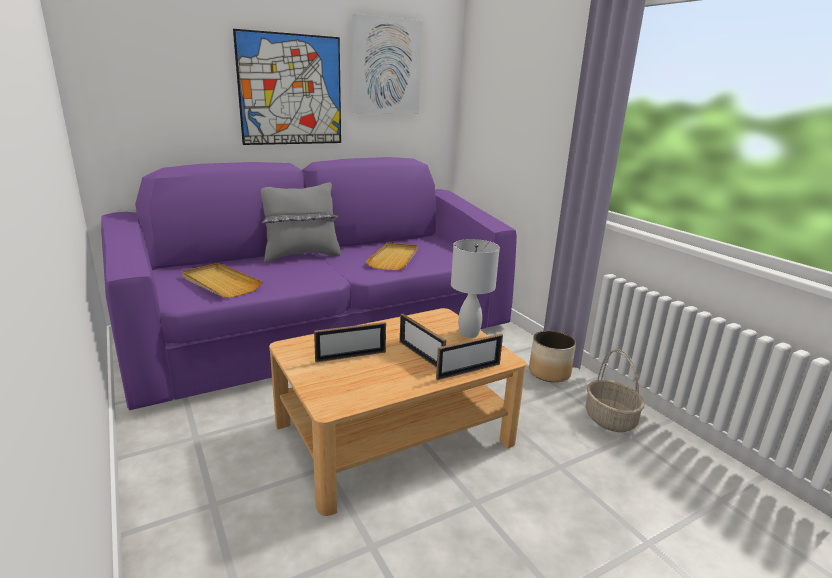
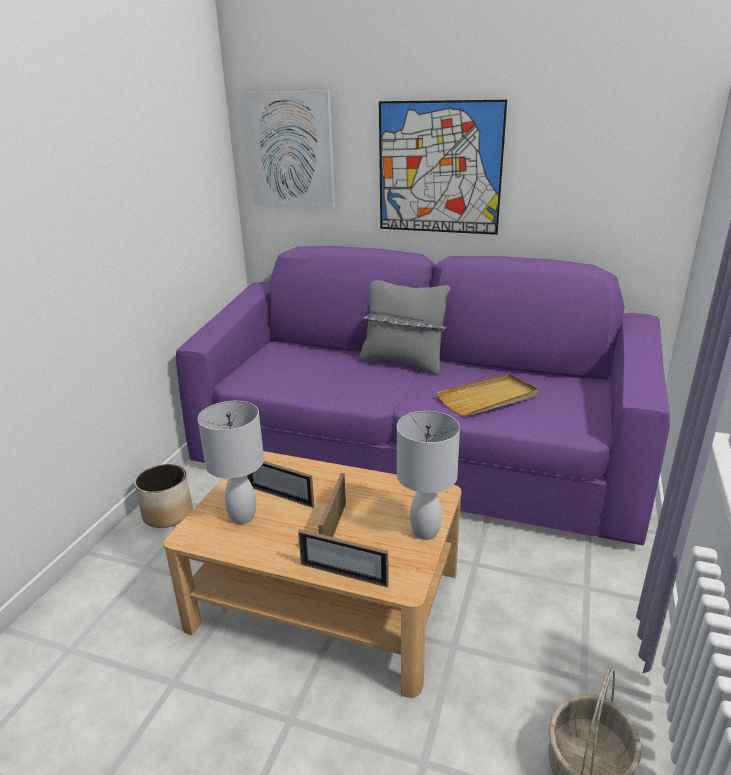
camera: 50 degrees right, 5 degrees up
beige tray [182,263,263,298] -> none
picture [352,14,423,114] -> picture moved to [243,90,335,207]
planter [529,331,576,382] -> planter moved to [135,464,193,528]
none -> white table lamp [198,401,264,524]

